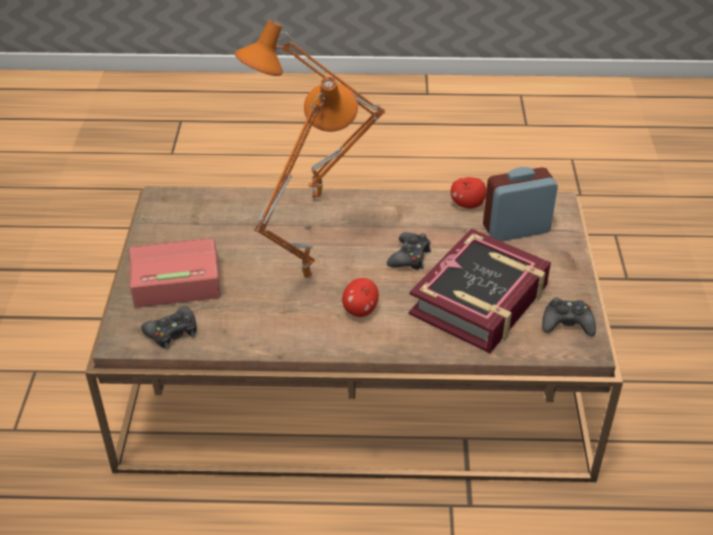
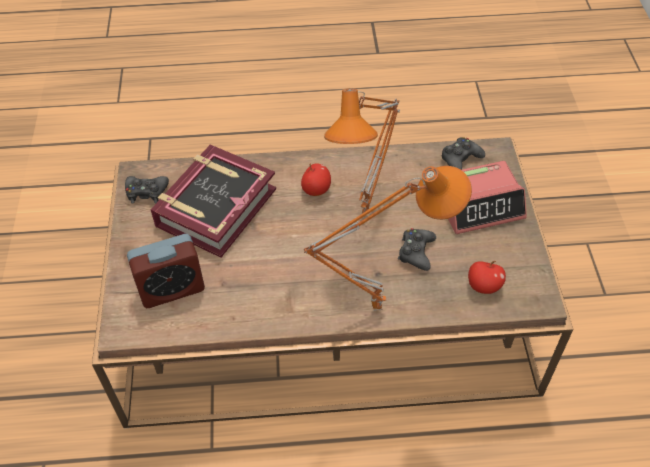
camera: 175 degrees right, 10 degrees up
black game controller [387,232,431,270] -> black game controller moved to [398,228,436,271]
apple [451,177,486,208] -> apple moved to [468,261,506,294]

